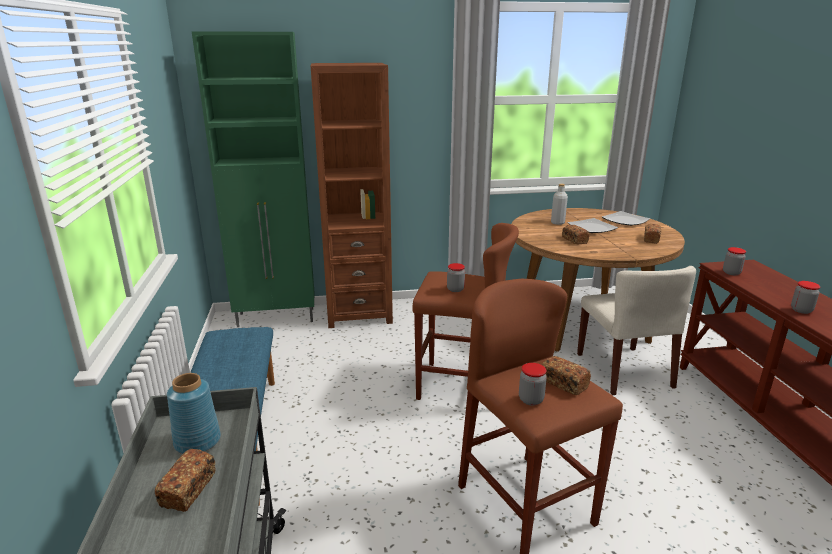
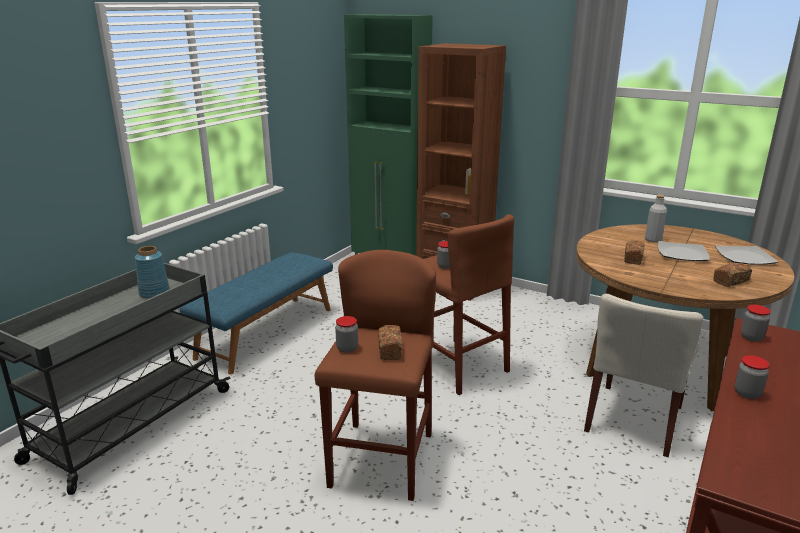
camera: 40 degrees right, 0 degrees up
bread [155,449,216,512] -> none

